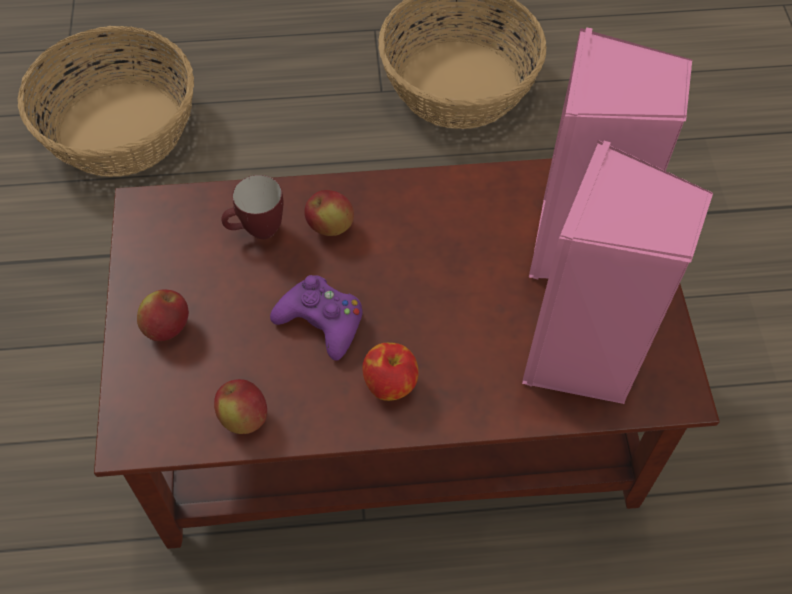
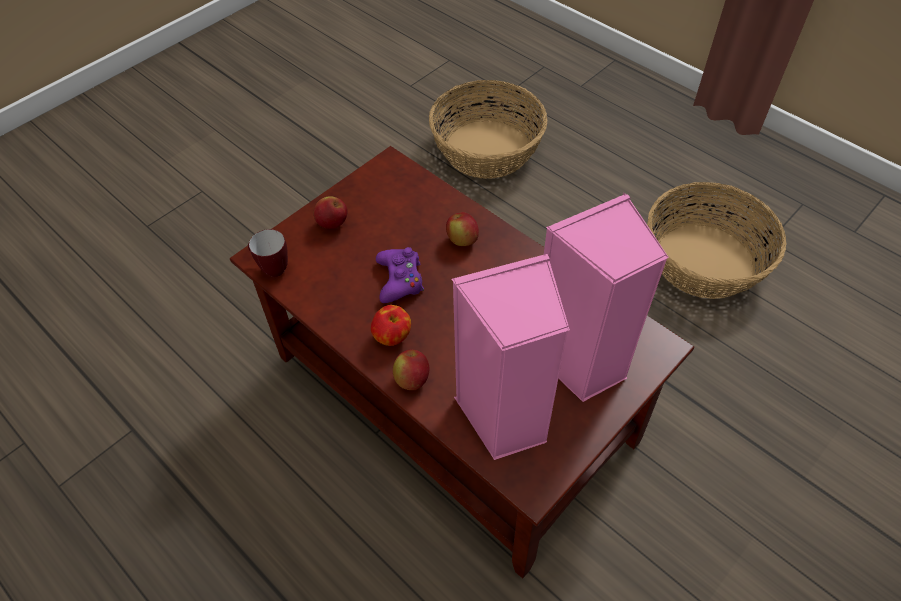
camera: 50 degrees right, 5 degrees down
apple [214,379,267,434] -> apple moved to [393,350,429,390]
mug [221,175,284,239] -> mug moved to [248,229,288,277]

